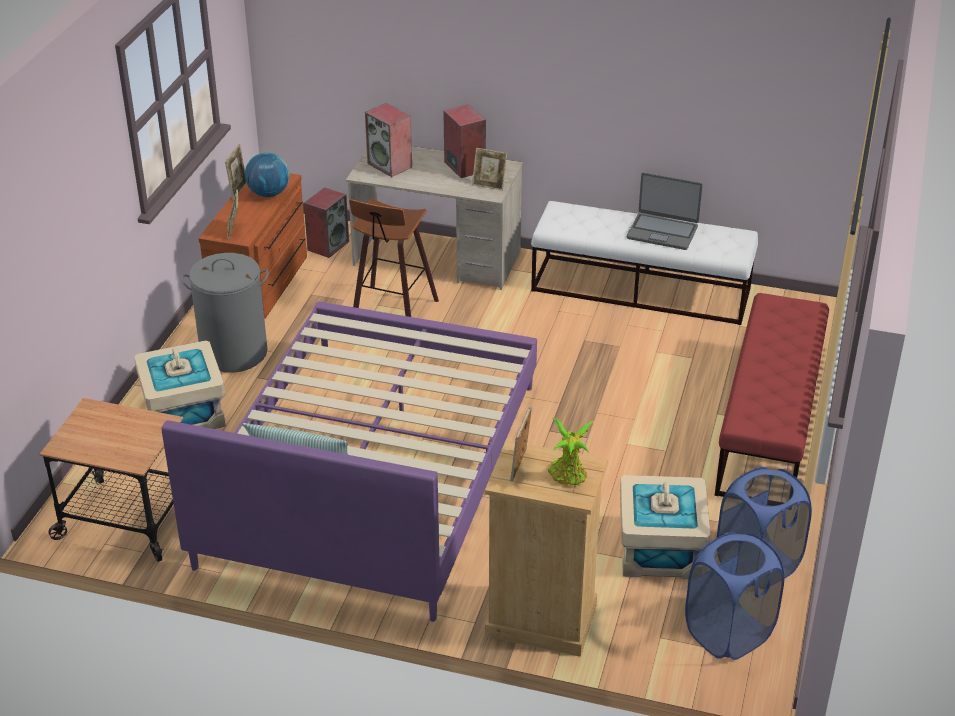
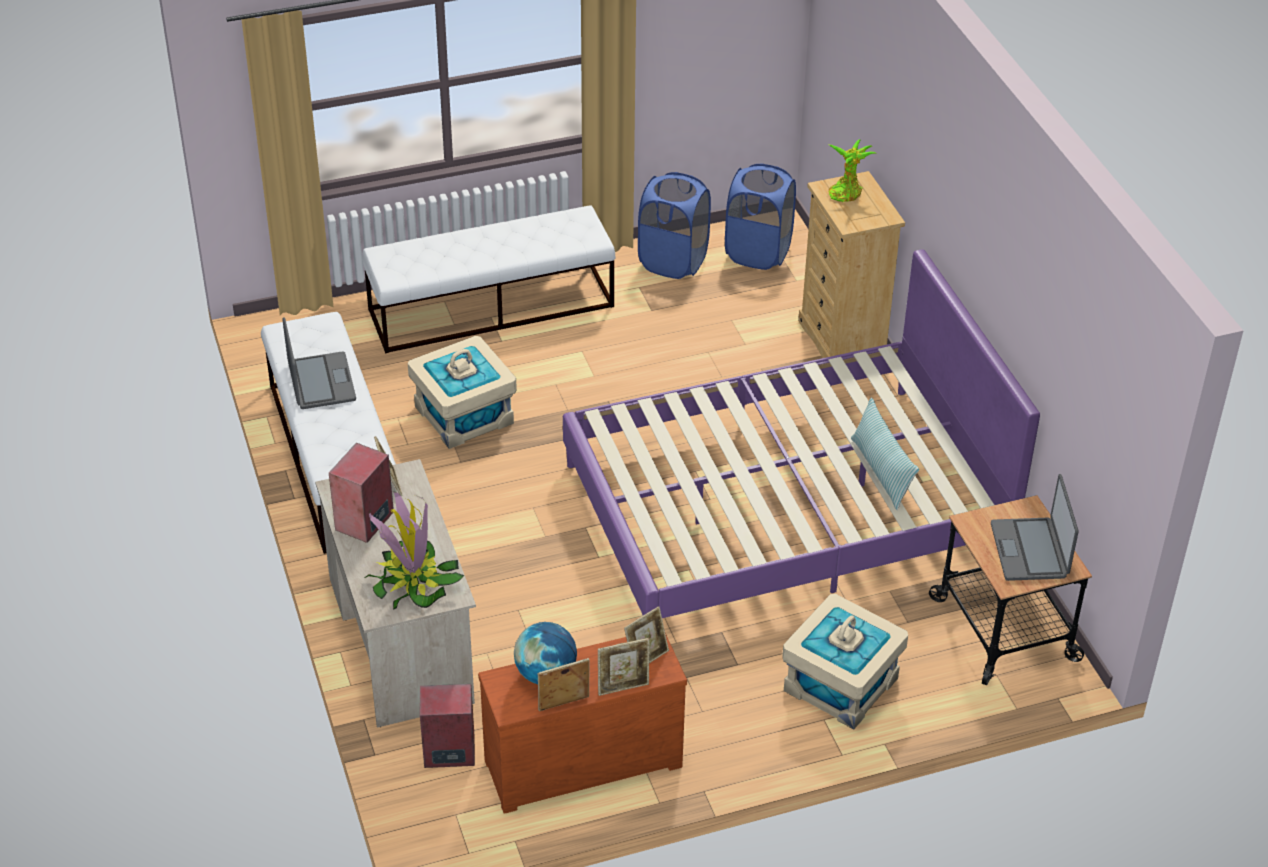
camera: 125 degrees left, 5 degrees up
grey laundry basket [181,253,269,373] -> none
stool [349,198,439,317] -> none
speaker [365,103,412,177] -> potted plant [365,491,465,610]
picture frame [510,405,532,482] -> picture frame moved to [598,638,650,696]
beige storage box [620,475,711,579] -> beige storage box moved to [408,336,517,449]
red bench [715,293,829,497] -> white bench [362,205,615,353]
none -> laptop [991,474,1079,581]

